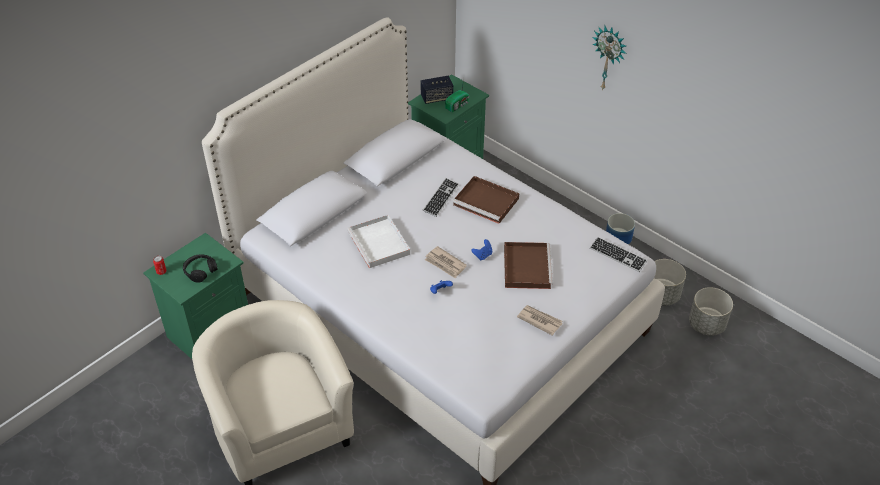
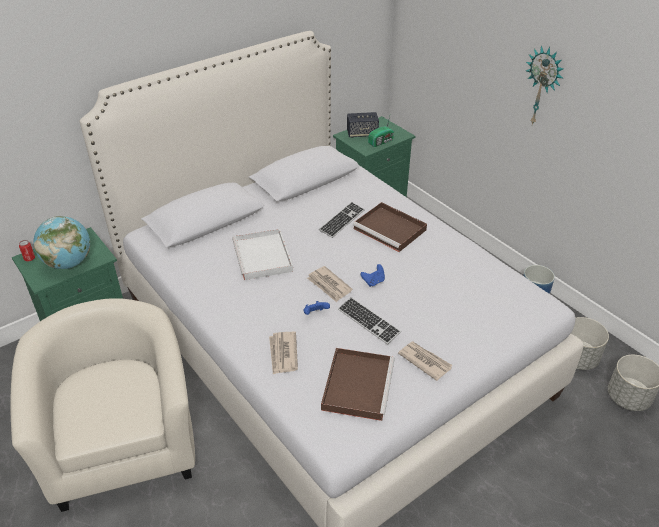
camera: 10 degrees right, 5 degrees down
black headphones [183,254,218,283] -> globe [33,216,90,269]
brown tray [504,242,553,289] -> brown tray moved to [321,348,395,421]
keyboard [590,237,647,272] -> keyboard moved to [338,297,401,345]
none -> newspaper [269,332,298,374]

